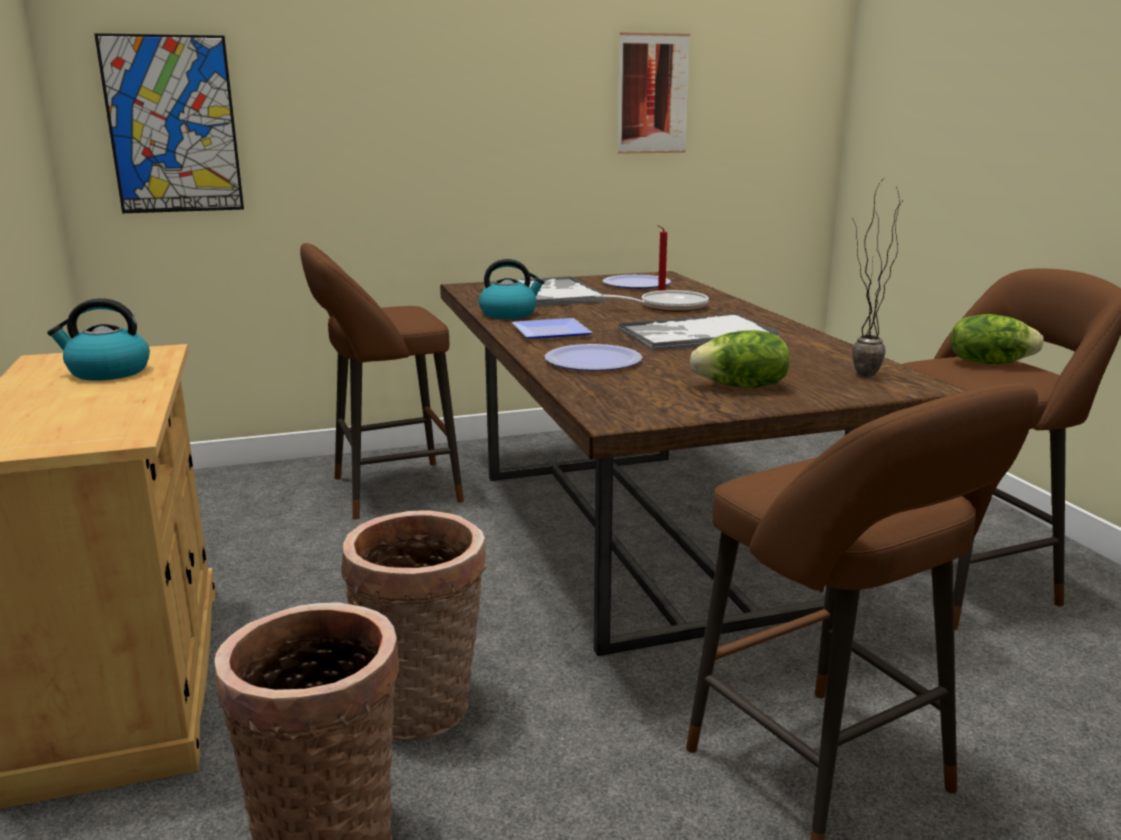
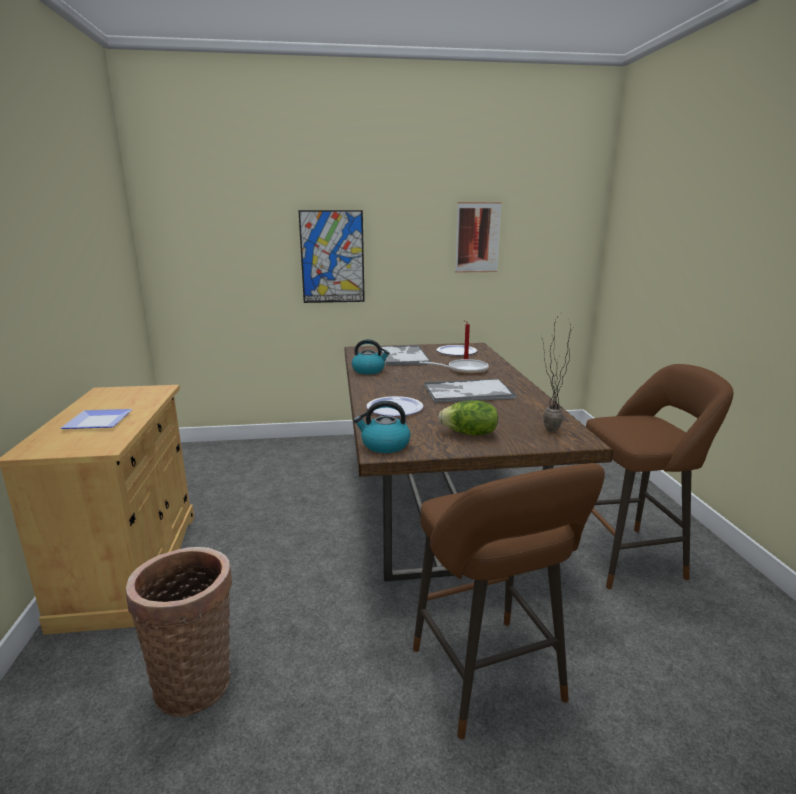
camera: 10 degrees right, 0 degrees up
kettle [47,298,150,381] -> kettle moved to [354,401,411,453]
picture [94,33,244,213] -> picture moved to [298,210,365,303]
brown stool [300,243,464,519] -> none
basket [341,511,487,741] -> none
plate [512,318,593,338] -> plate moved to [60,409,132,429]
lettuce [951,314,1044,364] -> none

